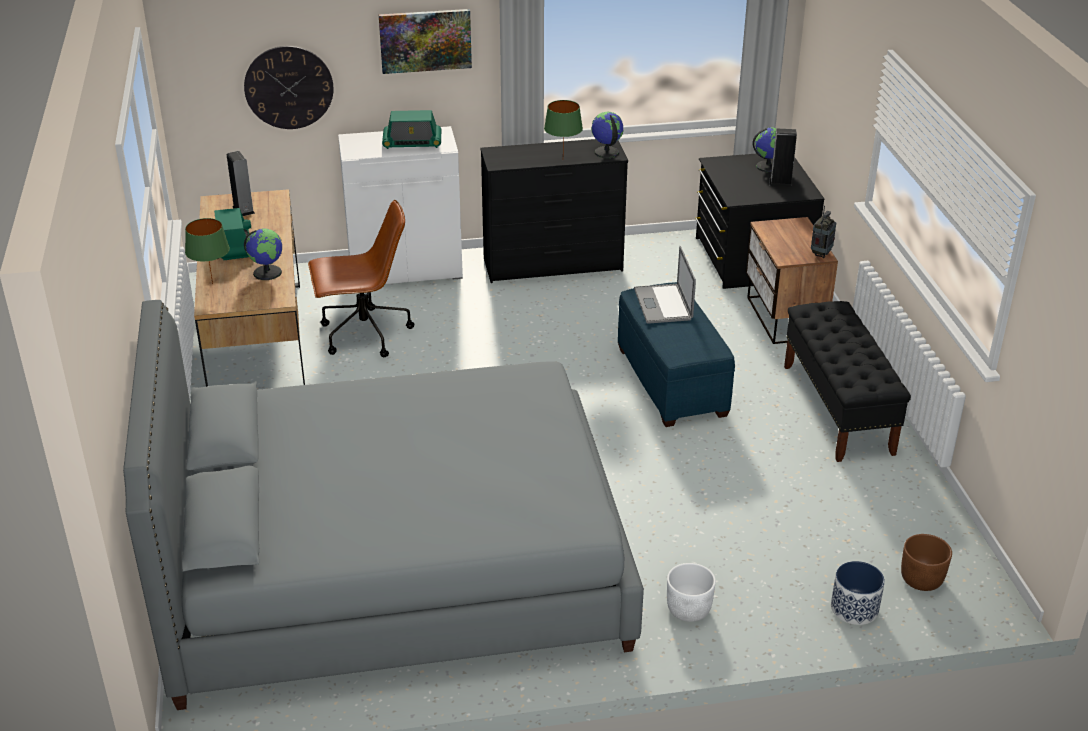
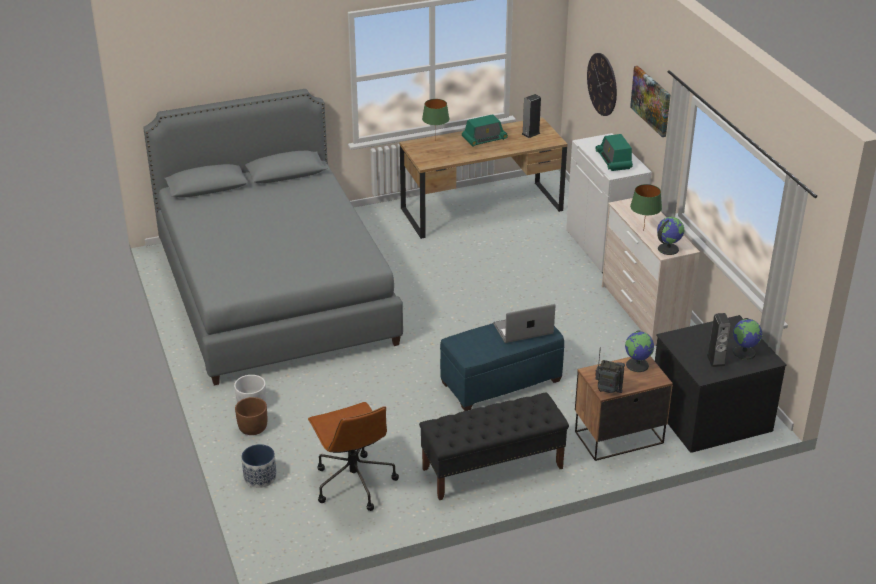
camera: 80 degrees right, 0 degrees up
globe [244,228,282,280] -> globe moved to [625,330,654,372]
brown office chair [308,200,414,357] -> brown office chair moved to [308,402,399,511]
black dresser [480,139,628,283] -> beige dresser [602,198,700,346]
brown planter [901,534,952,591] -> brown planter moved to [235,397,267,435]

